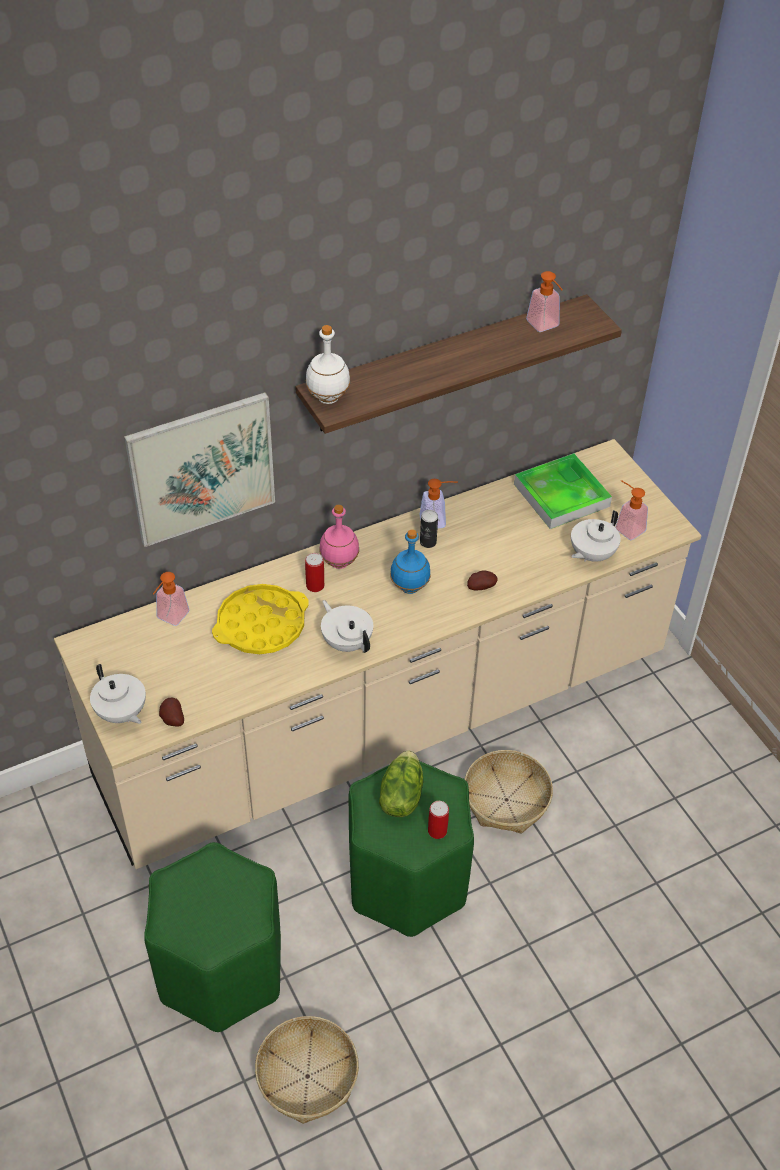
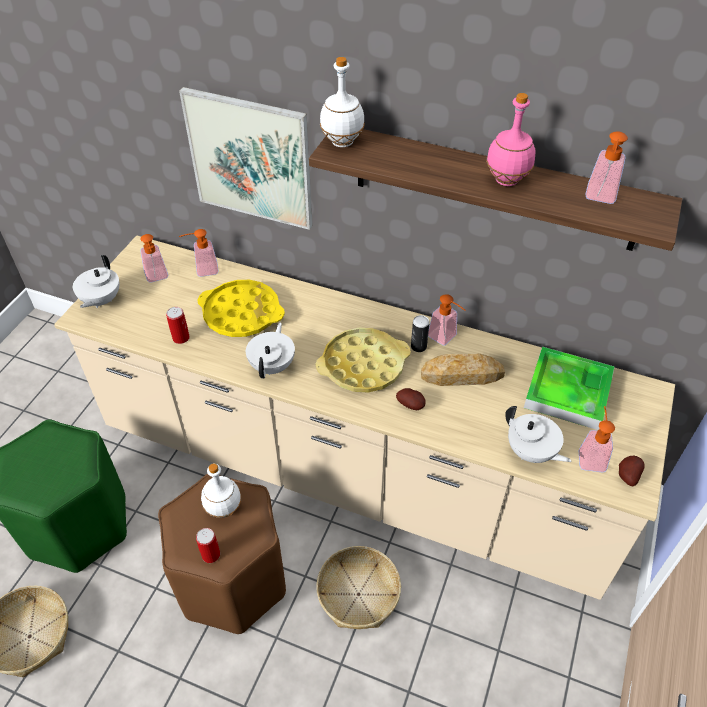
camera: 50 degrees right, 0 degrees up
potato [159,697,184,727] -> potato moved to [619,456,645,486]
can [305,553,324,592] -> can moved to [166,307,190,344]
pink bottle [319,504,359,569] -> pink bottle moved to [486,93,535,186]
green stool [348,761,474,937] -> brown stool [158,474,286,634]
lettuce [379,750,423,817] -> white bottle [201,463,241,518]
blue bottle [390,529,431,594] -> yellow tray [316,328,411,393]
white teapot [571,510,621,562] -> white teapot turned 135 degrees counterclockwise [505,406,572,463]
none -> soap dispenser [141,234,168,283]
none -> bread [421,354,505,386]

